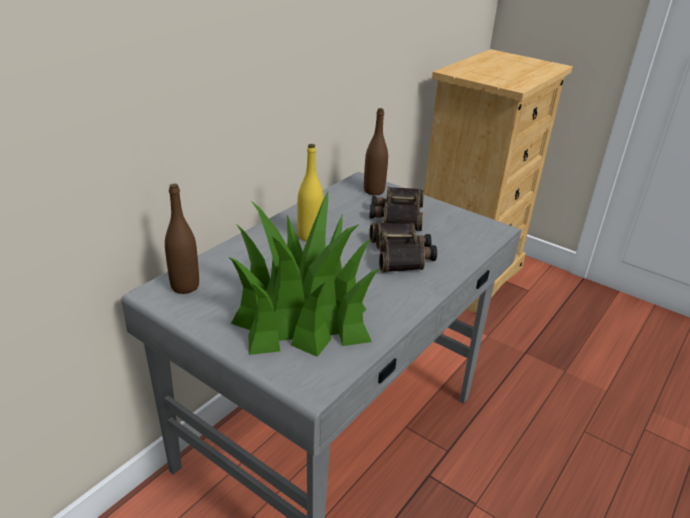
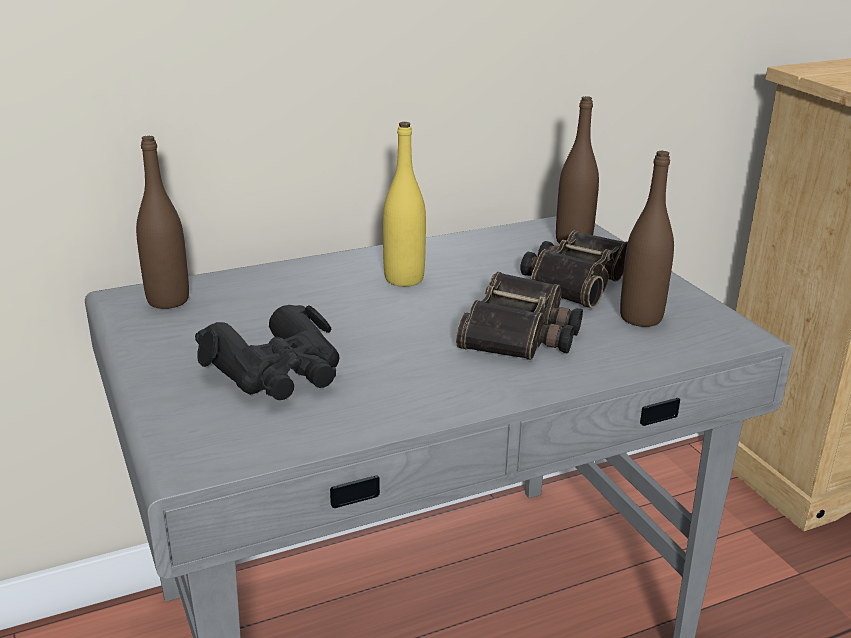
camera: 30 degrees right, 5 degrees down
potted plant [228,192,381,357] -> black binoculars [195,305,340,400]
none -> brown bottle [620,151,674,327]

